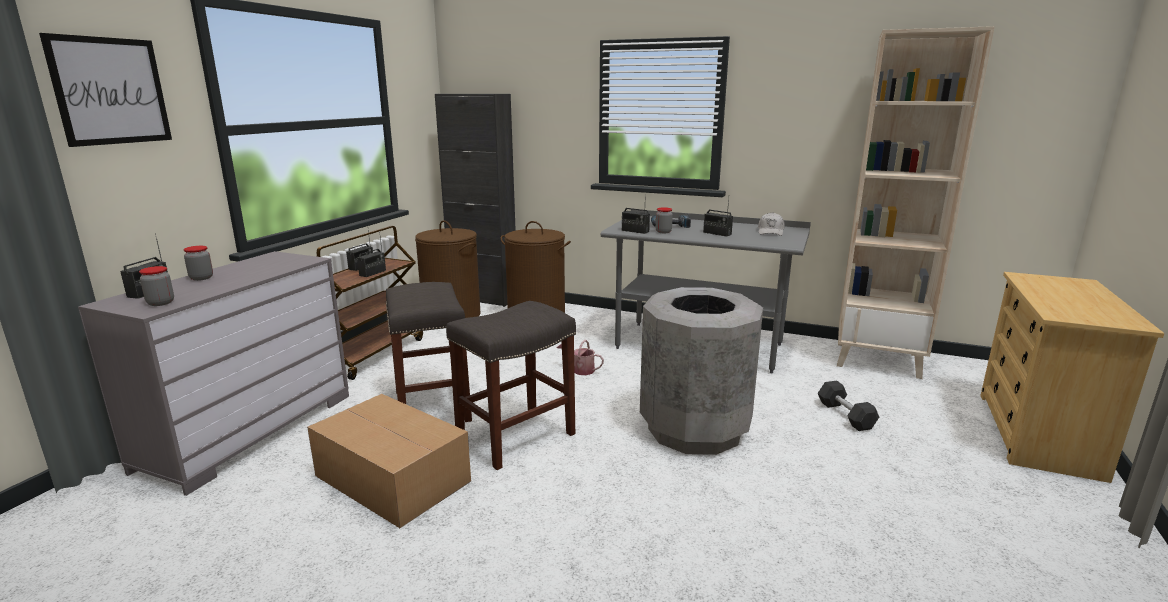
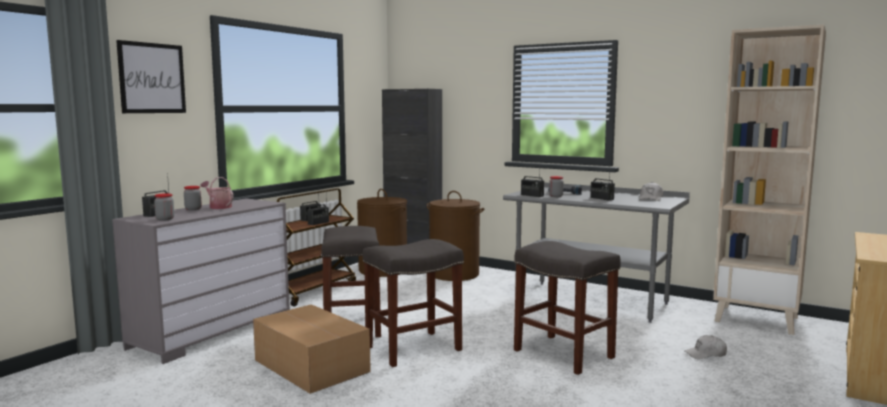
camera: 10 degrees right, 10 degrees down
watering can [557,340,604,375] -> watering can moved to [201,177,233,209]
grey trash can [640,287,763,455] -> grey stool [514,241,621,375]
grey dumbbell [818,381,879,431] -> white cap [684,335,727,359]

